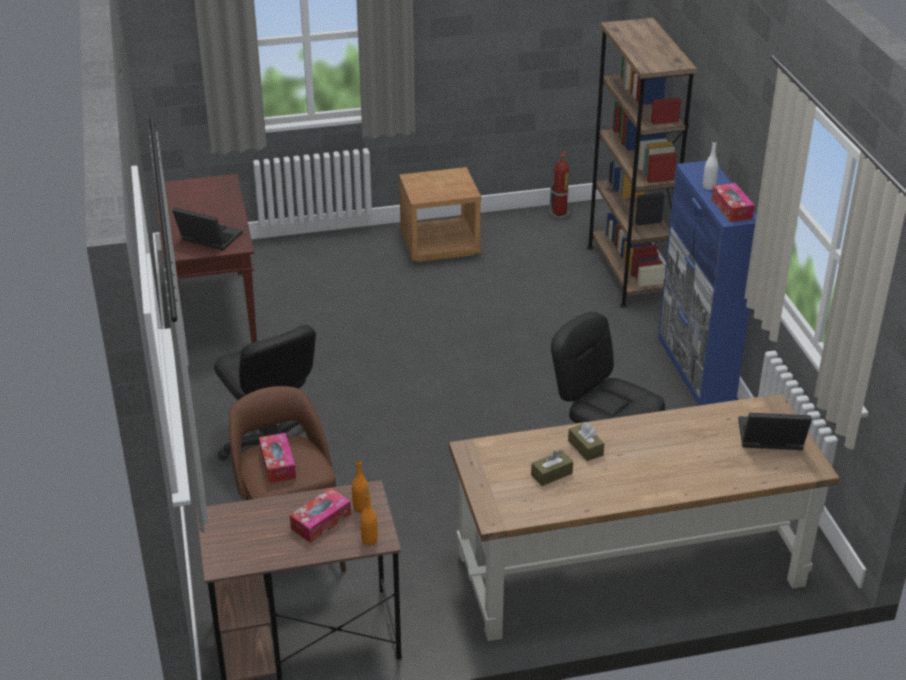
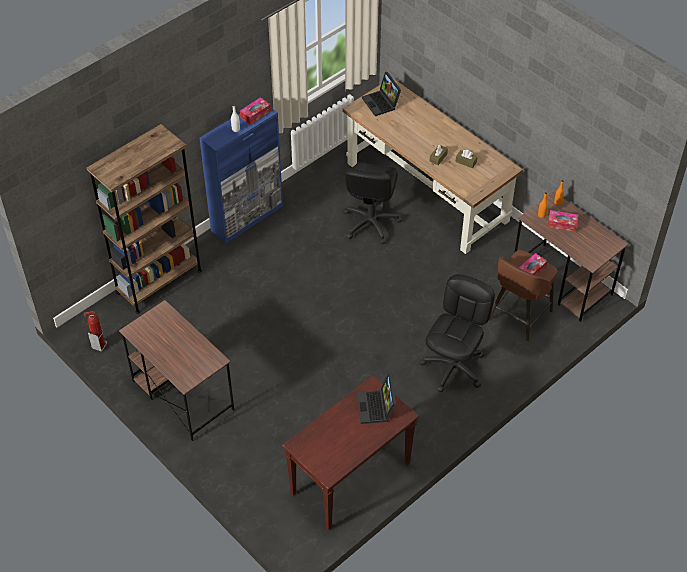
camera: 120 degrees left, 15 degrees up
brown nightstand [399,167,481,262] -> brown desk [119,300,235,441]

